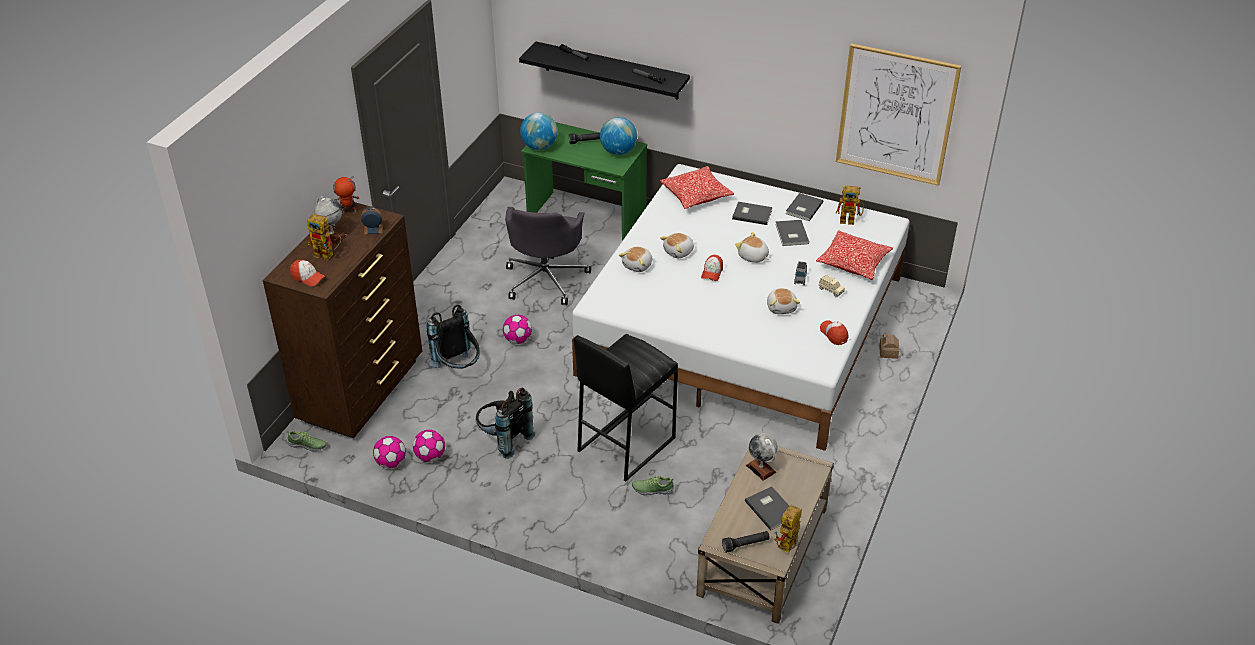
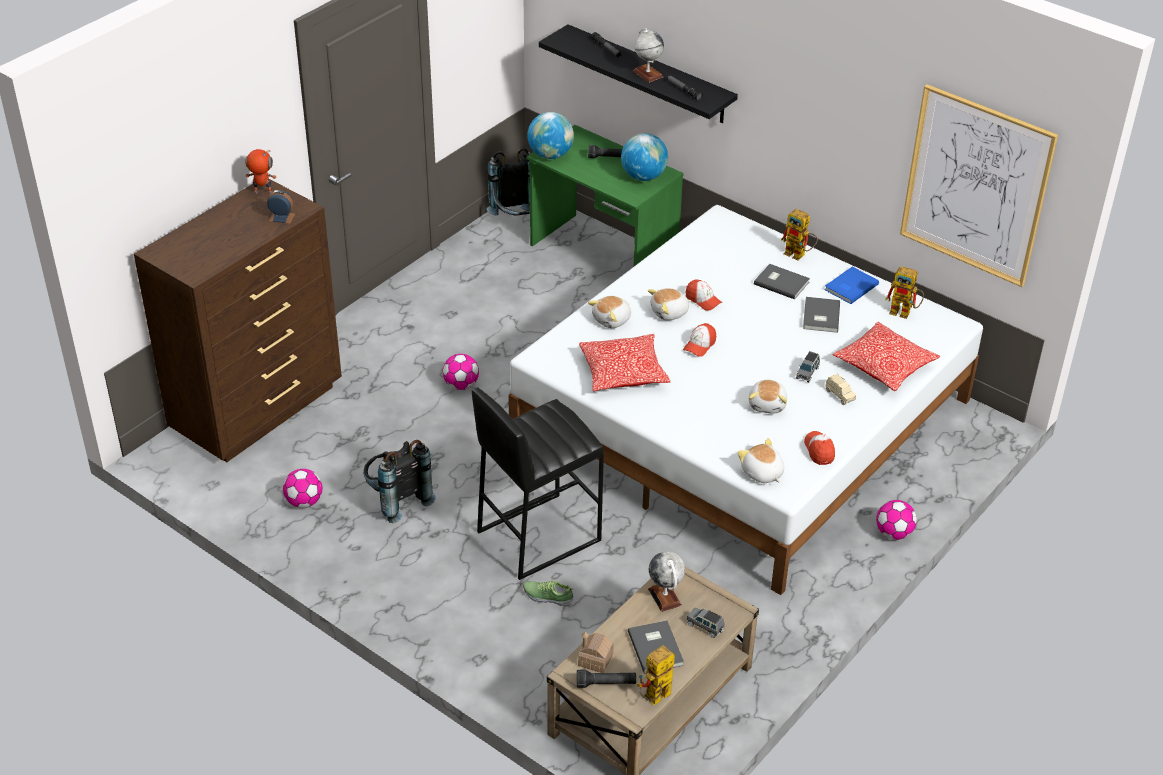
camera: 15 degrees right, 0 degrees up
shoe [287,431,327,452] -> none
cap [290,260,326,286] -> cap moved to [685,279,722,311]
toy robot [307,214,341,261] -> toy robot moved to [781,209,818,260]
globe [314,196,347,244] -> globe moved to [633,28,664,83]
football [373,436,406,468] -> football moved to [876,500,917,540]
black backpack [426,304,480,369] -> black backpack moved to [486,148,530,216]
grey office chair [505,207,591,305] -> none
pillow [660,166,734,209] -> pillow moved to [579,334,670,391]
plush toy [735,232,769,263] -> plush toy moved to [738,438,784,483]
grey book [786,193,823,221] -> blue book [824,267,879,304]
toy house [879,333,899,359] -> toy house moved to [578,632,614,673]
none -> grey toy car [687,608,725,638]

